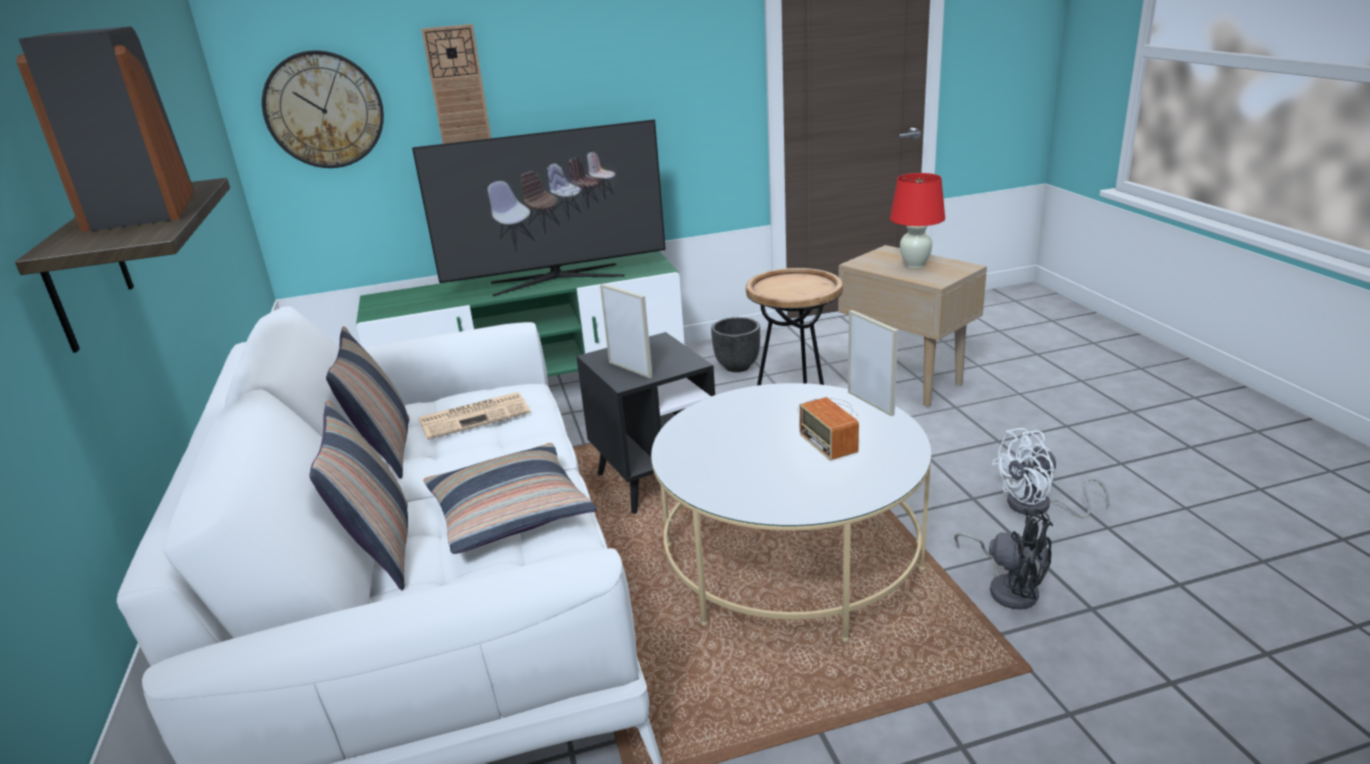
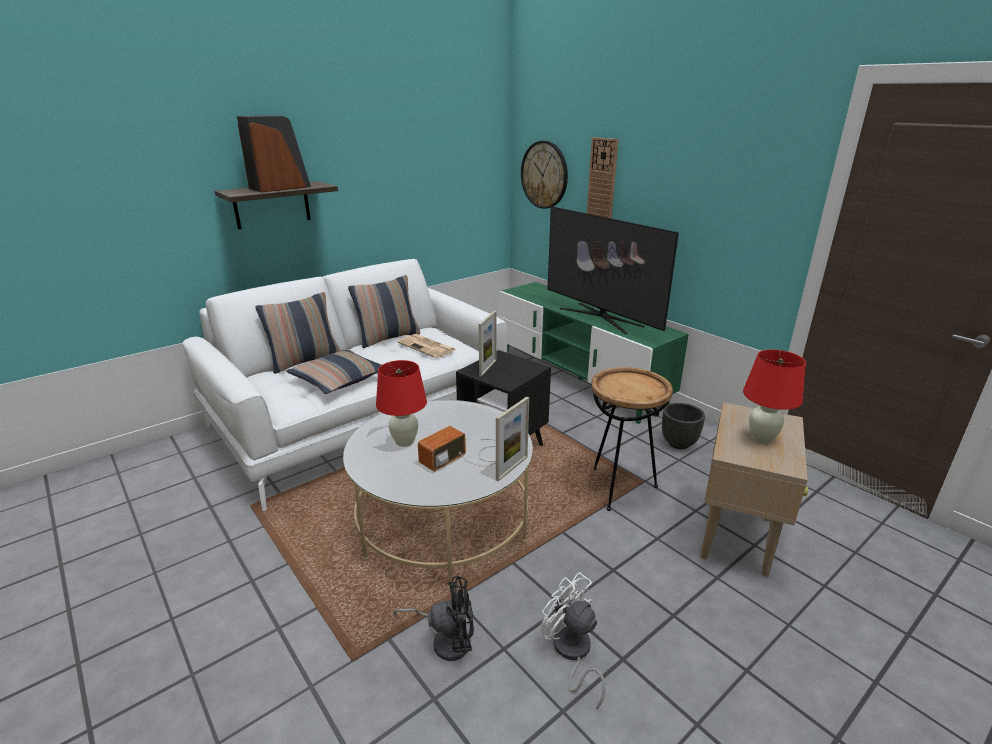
camera: 65 degrees right, 0 degrees up
black fan [954,509,1053,609] -> black fan turned 105 degrees counterclockwise [393,576,474,661]
none -> red table lamp [376,360,427,447]

